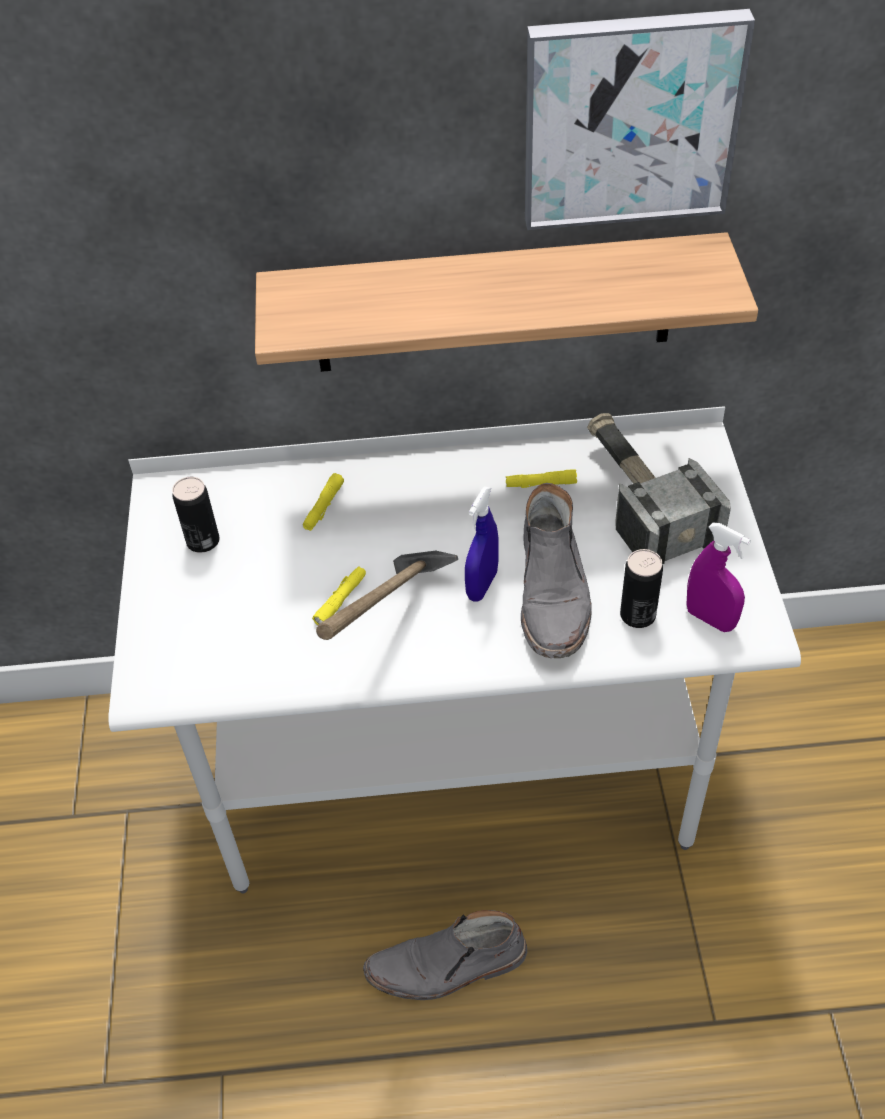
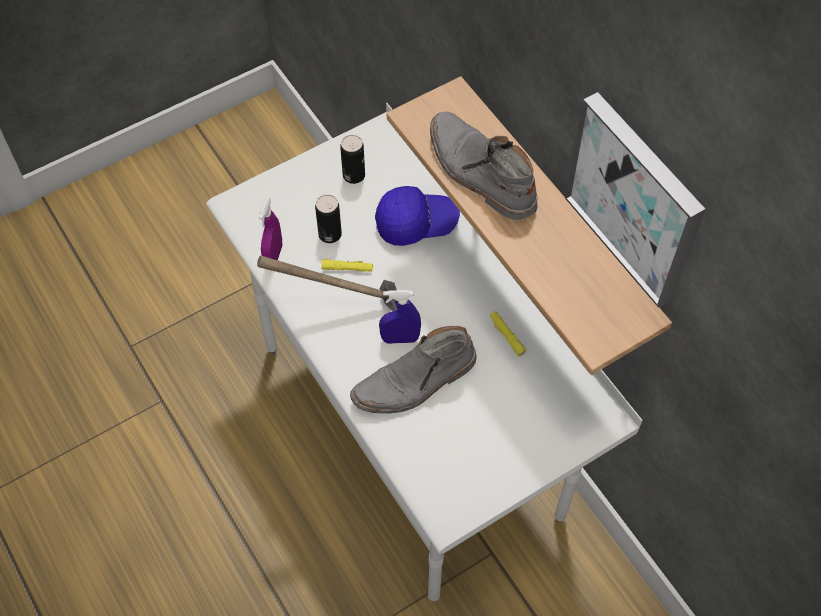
camera: 60 degrees right, 10 degrees up
yellow flashlight [303,473,344,531] -> blue cap [375,186,460,246]
grey boot [363,910,527,1000] -> grey boot moved to [430,111,538,220]
hammer [587,413,731,564] -> none
can [620,549,663,628] -> can moved to [315,194,342,243]
purple spray bottle [686,523,751,632] -> purple spray bottle moved to [259,197,282,260]

